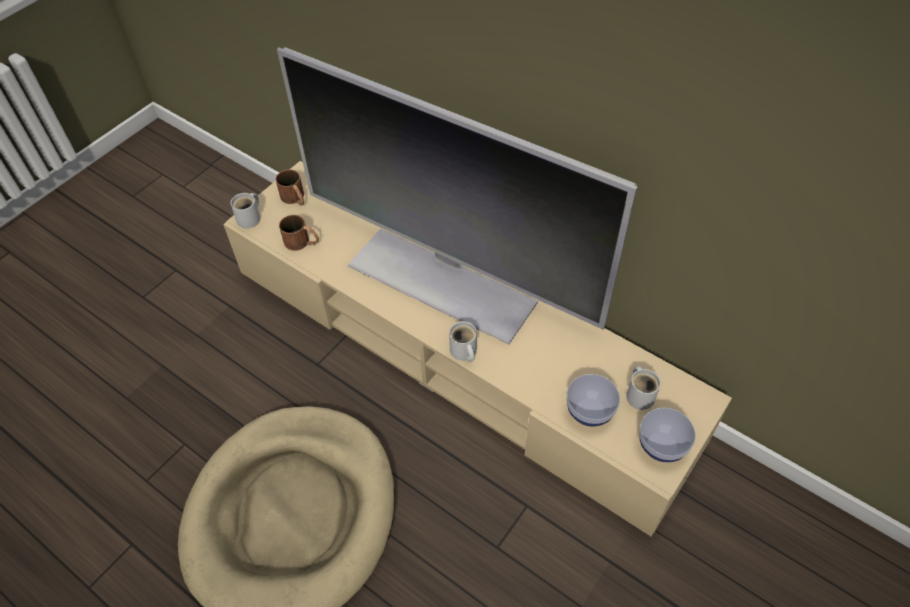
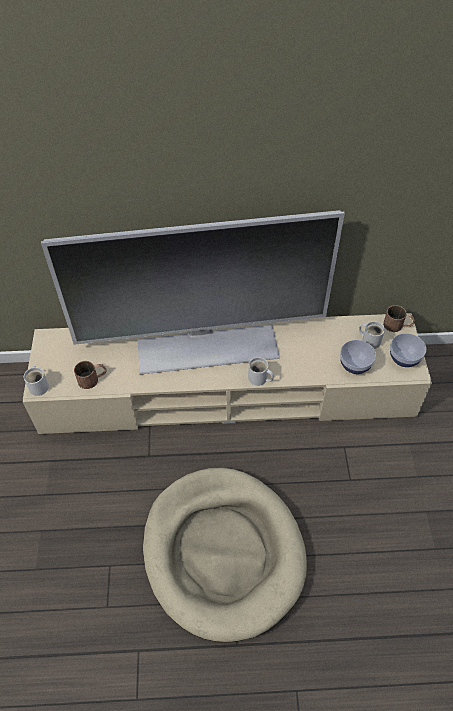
camera: 40 degrees left, 0 degrees up
brown mug [275,169,304,206] -> brown mug moved to [383,305,415,332]

